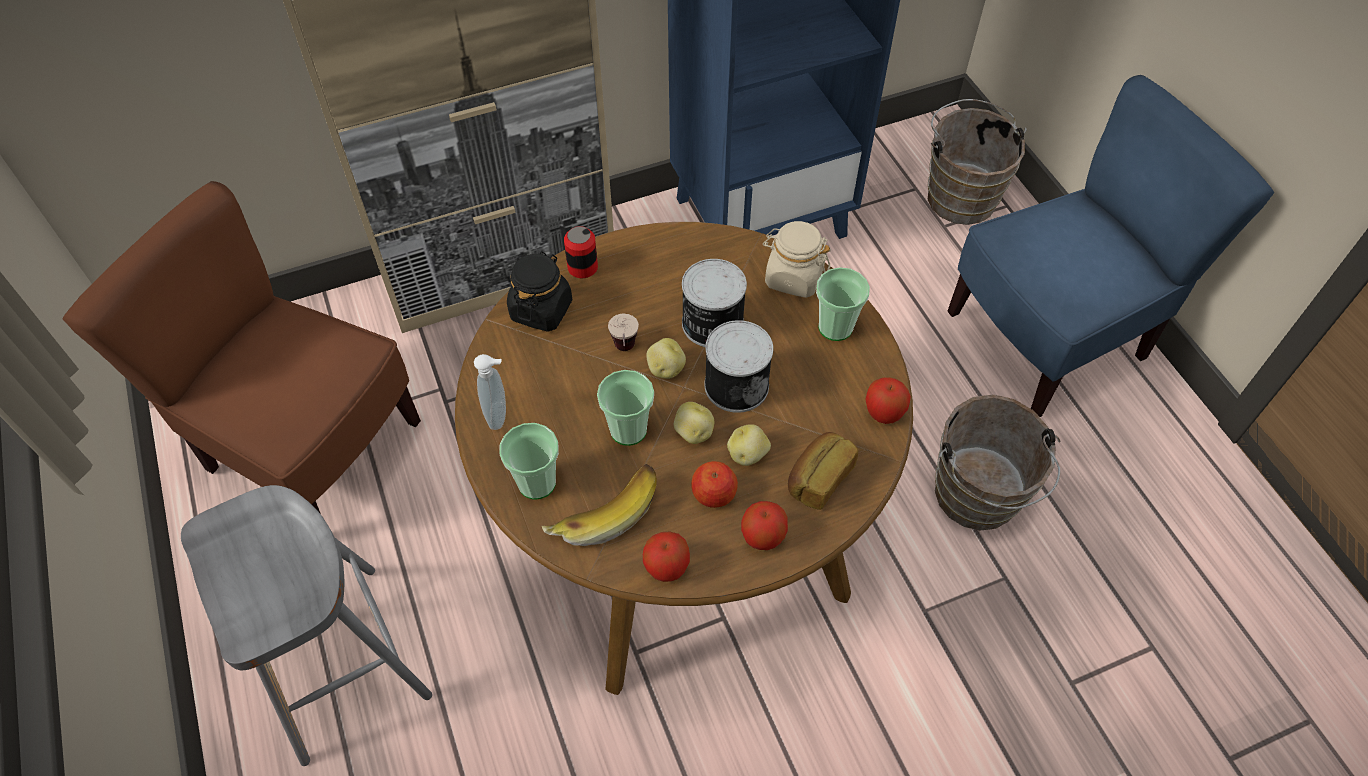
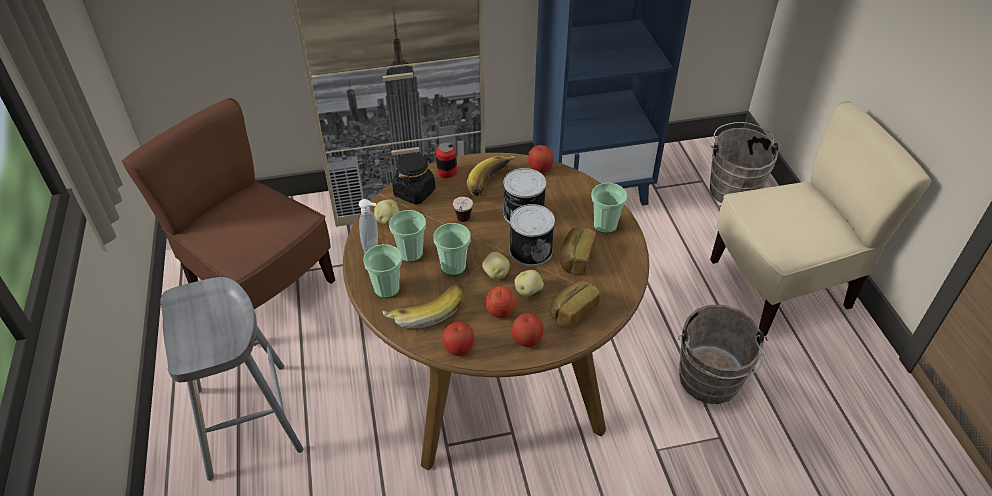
camera: 10 degrees right, 10 degrees down
potato [646,338,686,379] -> potato moved to [374,199,399,225]
beige jar [763,221,831,298] -> none
apple [865,377,911,424] -> apple moved to [528,145,554,173]
blue chair [947,75,1275,417] -> beige chair [710,101,931,336]
none -> cup [389,210,426,262]
none -> banana [467,156,515,197]
none -> bread [560,227,596,275]

